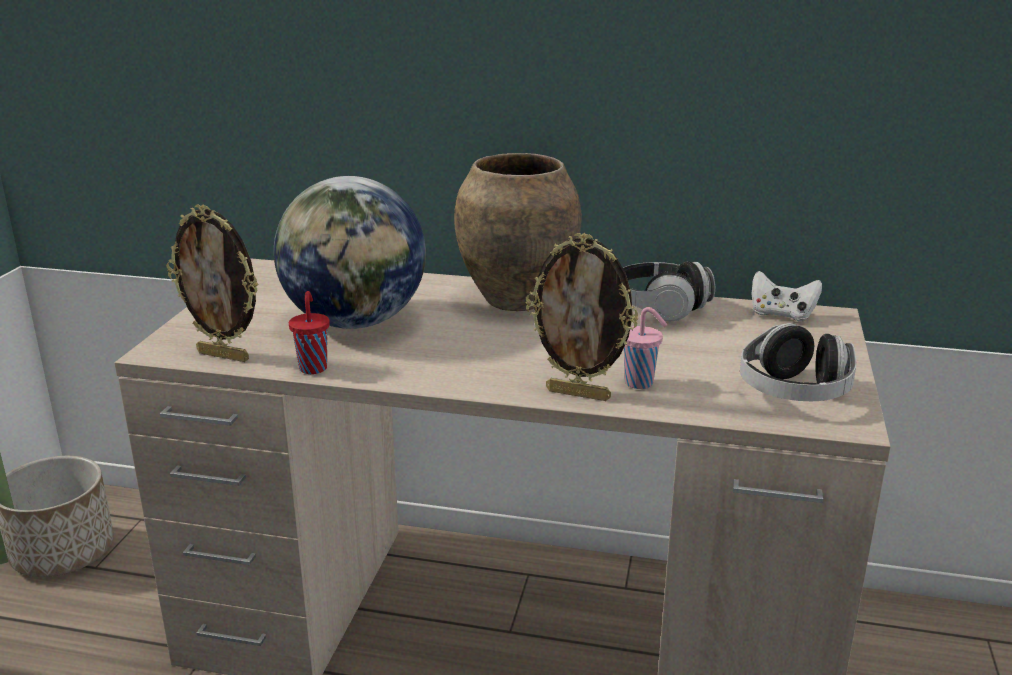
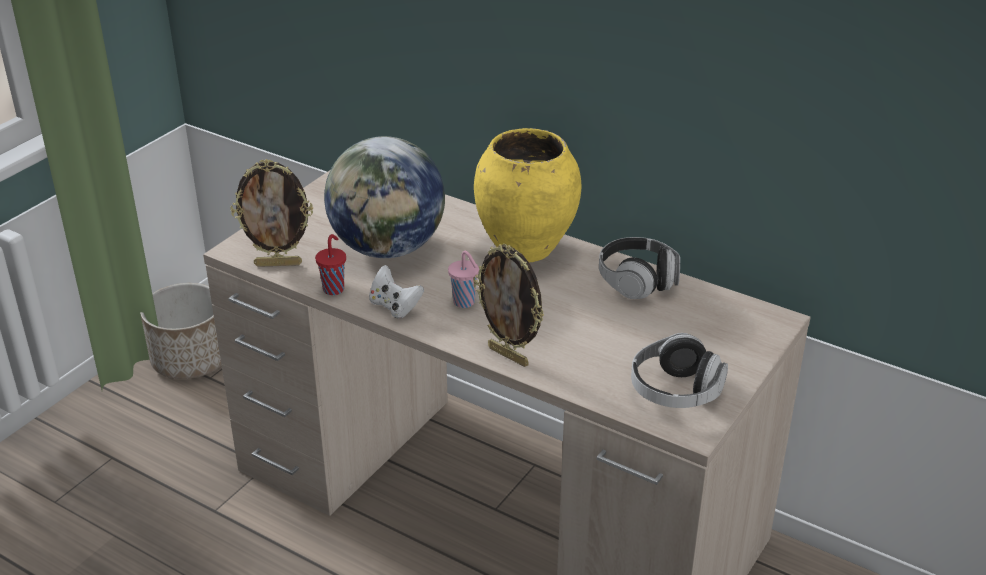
camera: 20 degrees right, 10 degrees up
picture frame [166,204,258,362] -> picture frame turned 45 degrees counterclockwise [230,159,313,267]
brown vase [454,153,582,311] -> yellow vase [474,128,581,262]
pink cup [624,307,667,389] -> pink cup moved to [448,251,479,308]
white game controller [752,271,822,321] -> white game controller moved to [369,265,424,318]

